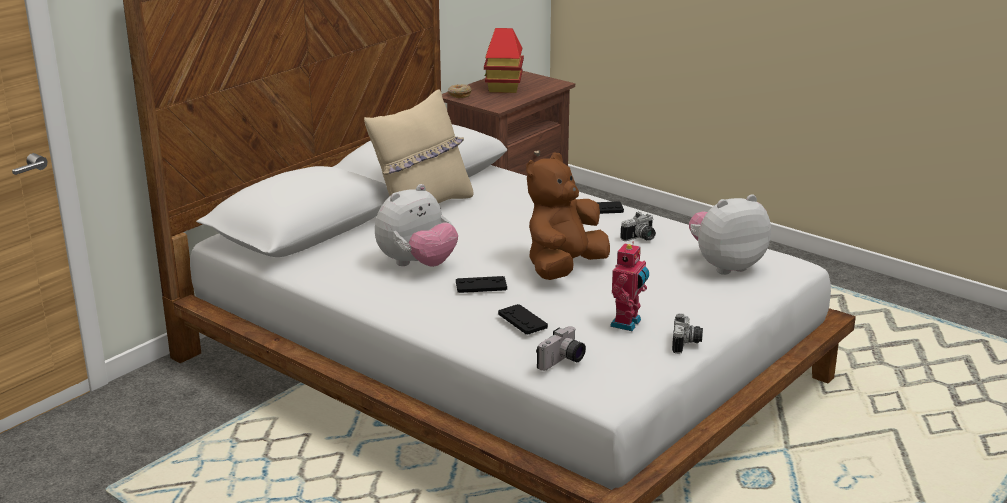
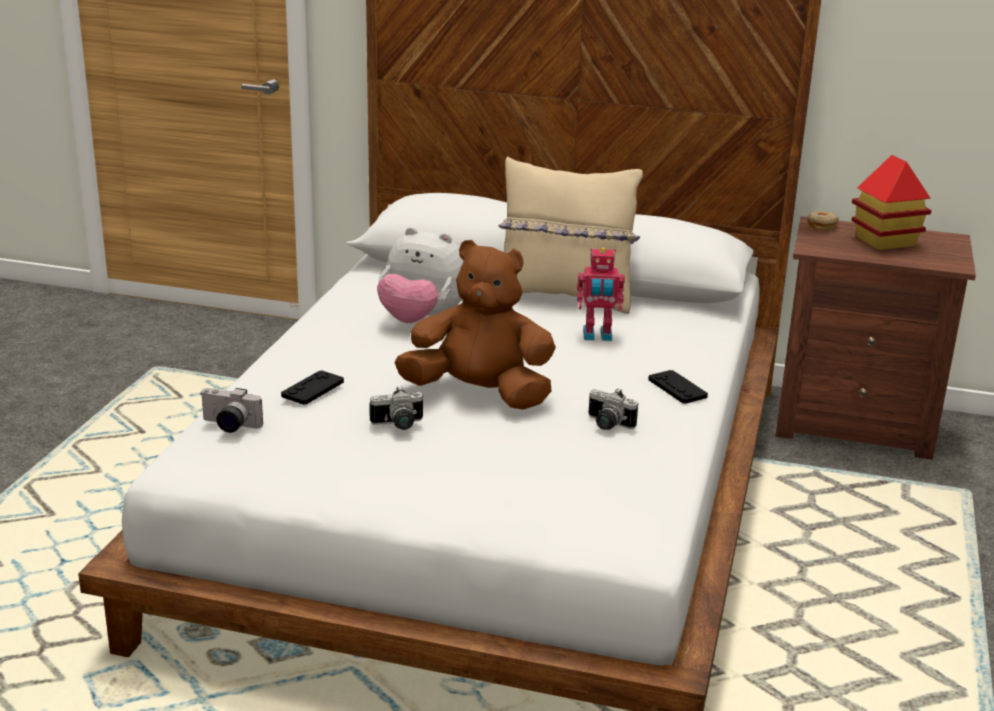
camera: 65 degrees right, 0 degrees up
black game controller [456,276,507,293] -> none
toy robot [610,241,649,331] -> toy robot moved to [577,247,625,341]
camera [672,313,703,354] -> camera moved to [369,386,423,430]
plush toy [689,194,771,275] -> none

